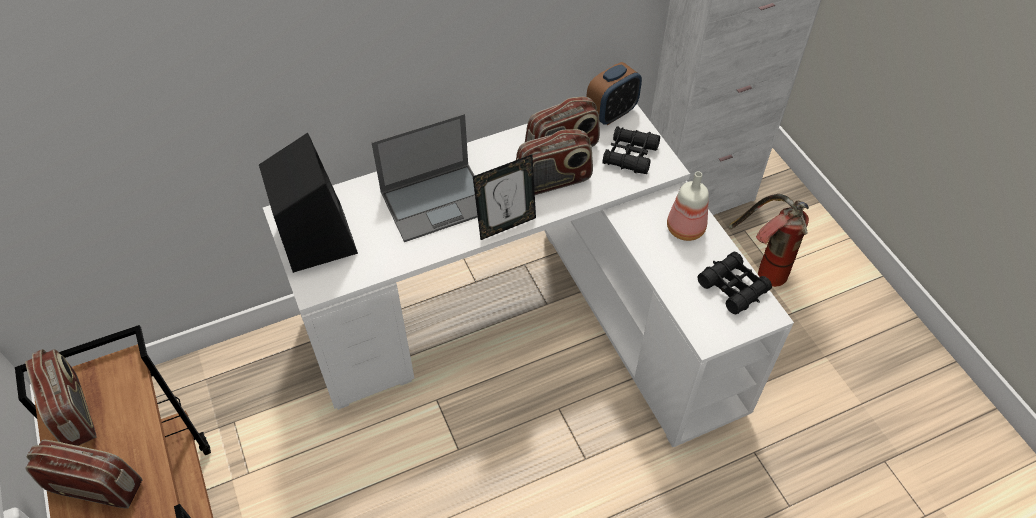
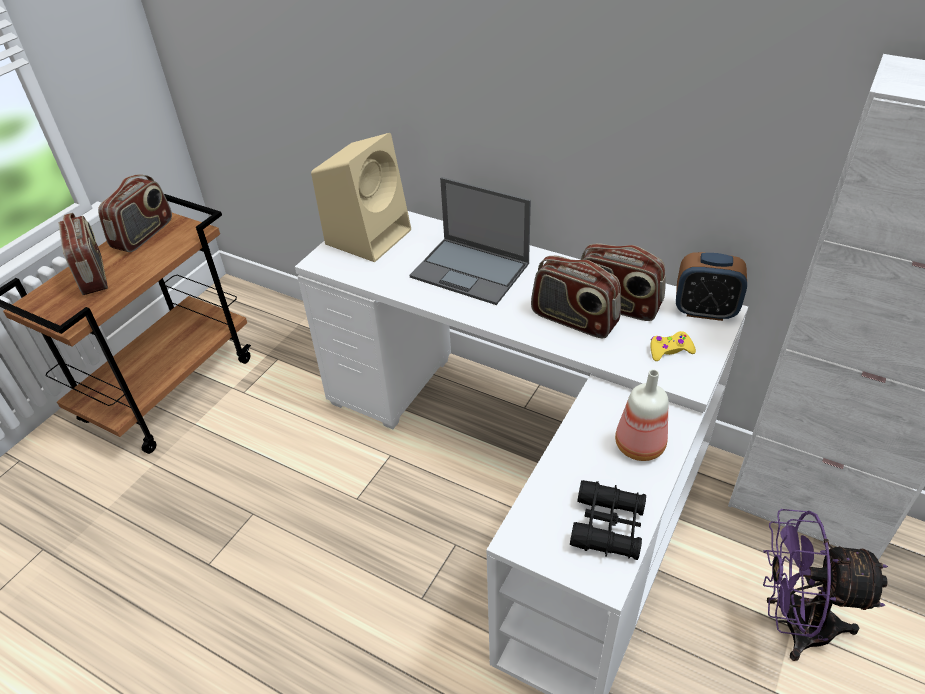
camera: 55 degrees right, 10 degrees down
black speaker [259,133,358,273] -> beige speaker [311,133,411,262]
picture frame [473,154,536,240] -> none
black binoculars [602,126,660,174] -> yellow game controller [651,331,696,361]
fire extinguisher [728,194,809,287] -> purple fan [763,509,888,661]

